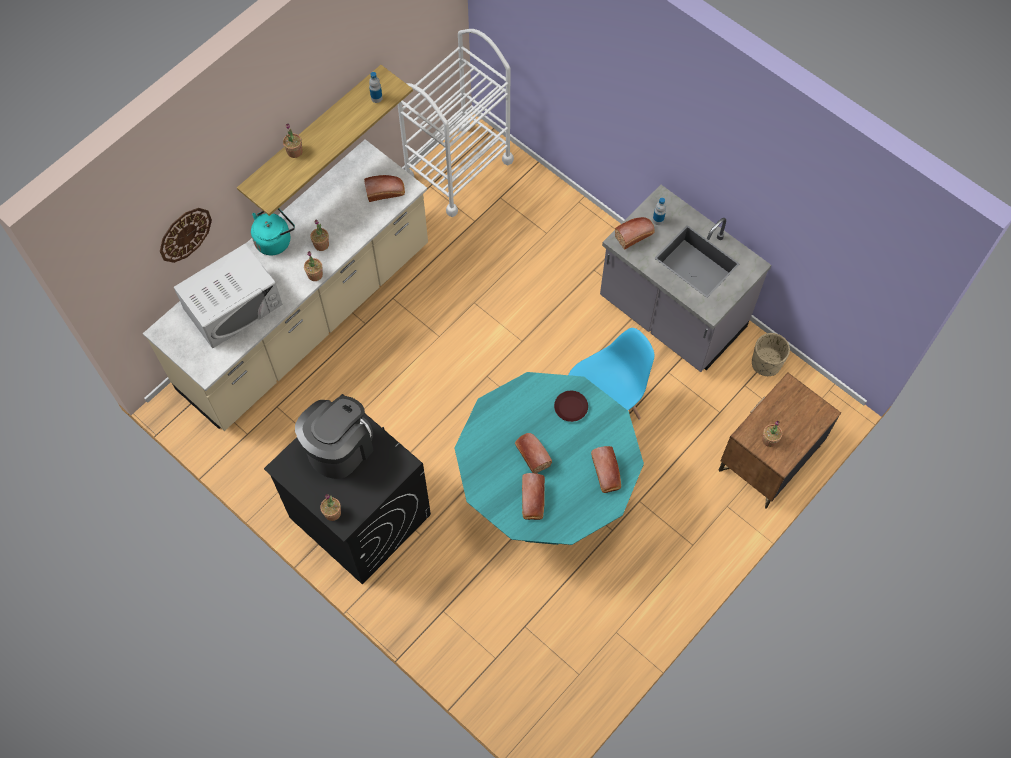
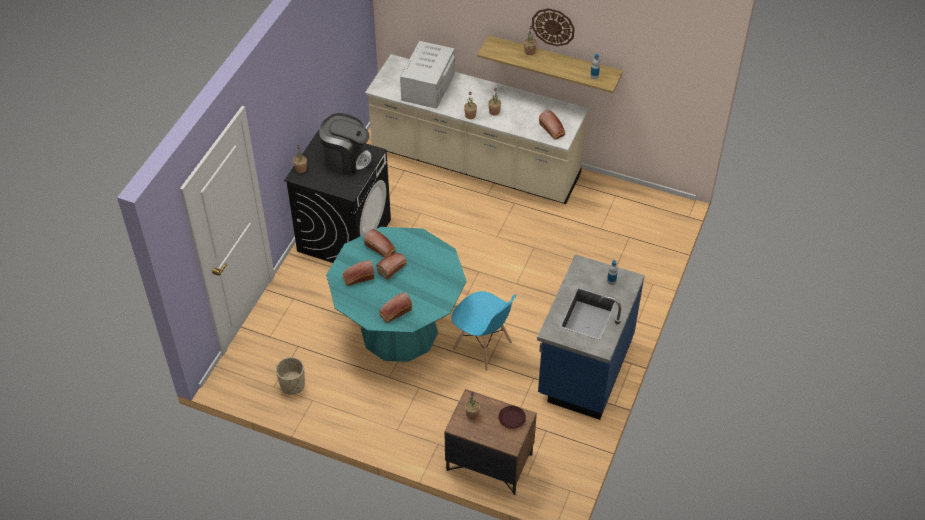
camera: 70 degrees right, 15 degrees down
wall clock [160,208,212,263] -> wall clock moved to [532,8,575,46]
white microwave [174,243,282,348] -> white microwave turned 75 degrees clockwise [400,41,455,109]
turquoise kettle [251,208,295,255] -> none
white cart [398,29,514,217] -> none
brown plate [554,391,588,422] -> brown plate moved to [498,406,526,429]
grey counter [600,185,771,372] -> blue counter [537,254,645,420]
bread [615,217,655,250] -> bread moved to [364,229,395,258]
beige planter [752,333,790,376] -> beige planter moved to [276,357,305,394]

